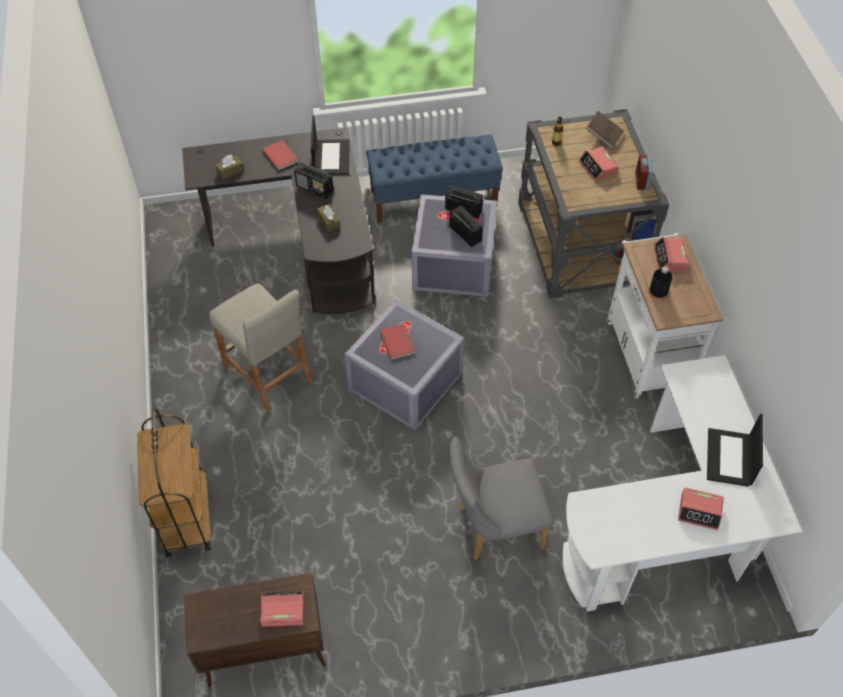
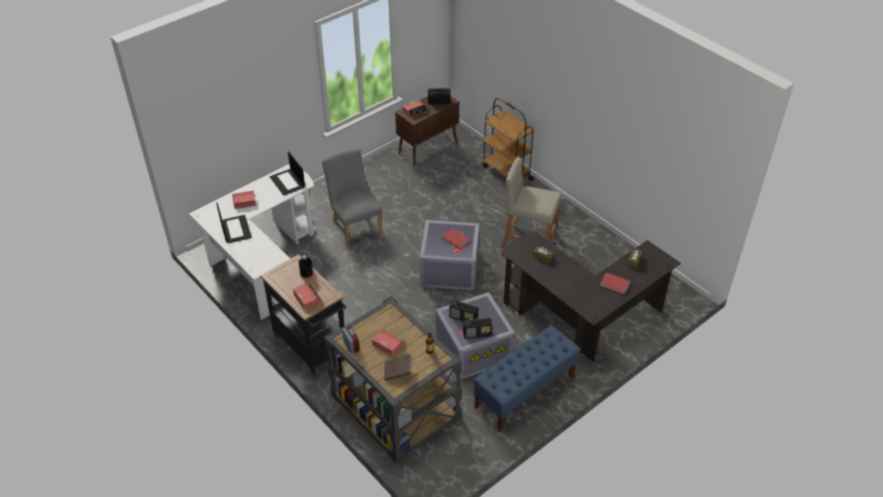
camera: 150 degrees right, 10 degrees down
radio [294,163,333,199] -> radio moved to [428,88,451,105]
laptop [311,116,350,175] -> laptop moved to [270,151,305,196]
grey chair [450,437,553,560] -> grey chair turned 75 degrees counterclockwise [322,149,383,247]
white cart [607,233,723,398] -> black cart [260,254,346,377]

